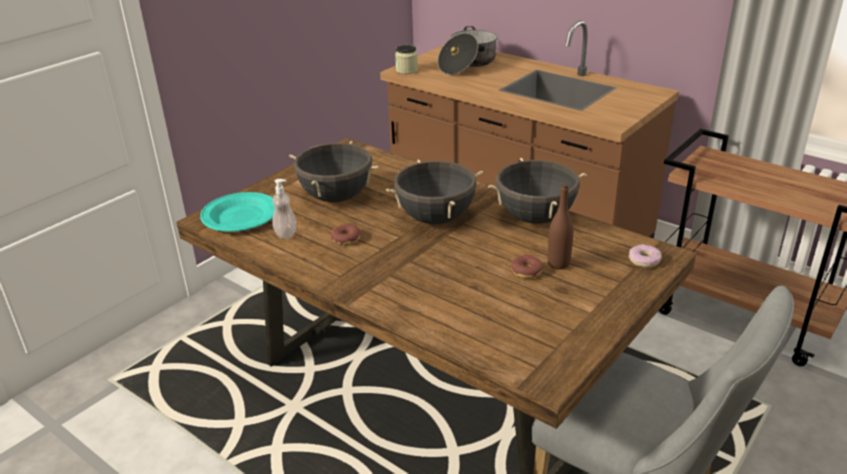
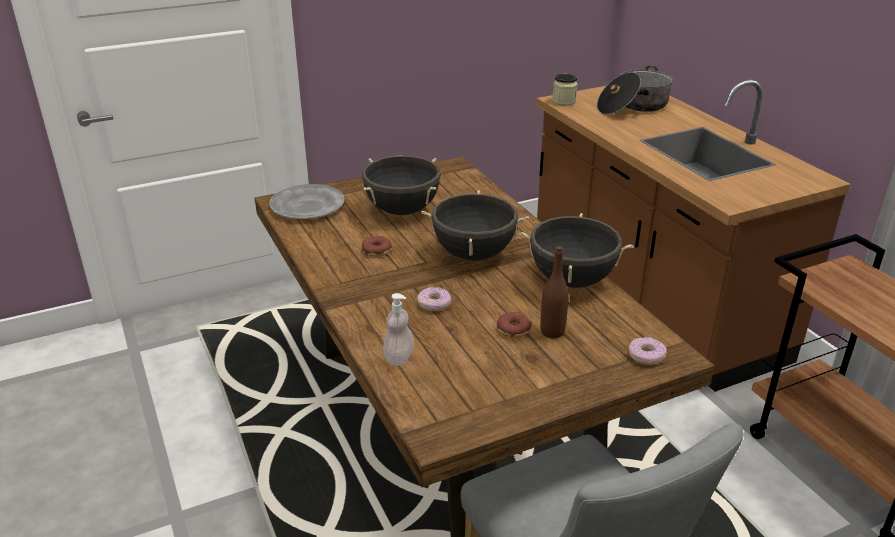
camera: 25 degrees right, 0 degrees up
turquoise plate [200,192,275,232] -> grey plate [269,184,345,219]
soap dispenser [272,179,297,239] -> soap dispenser moved to [383,293,414,366]
none -> donut [417,287,451,311]

